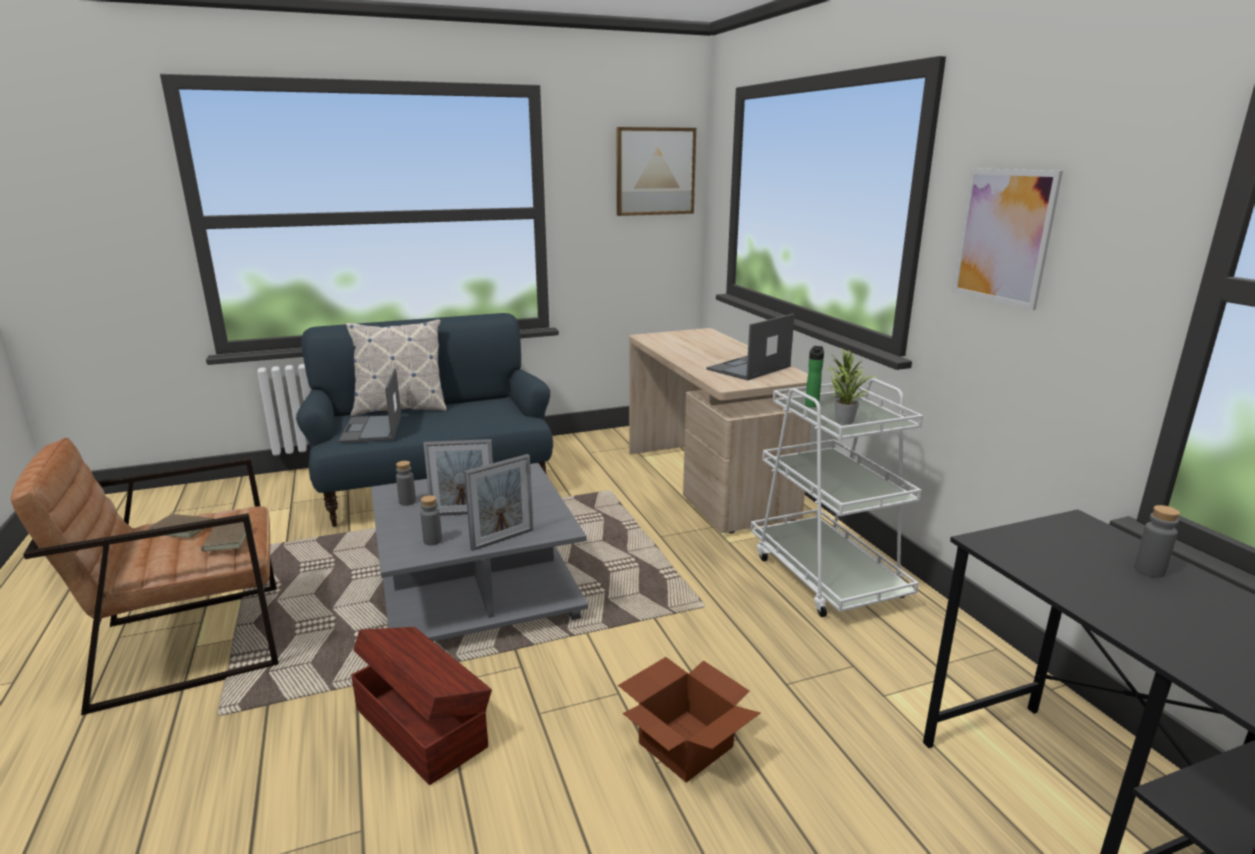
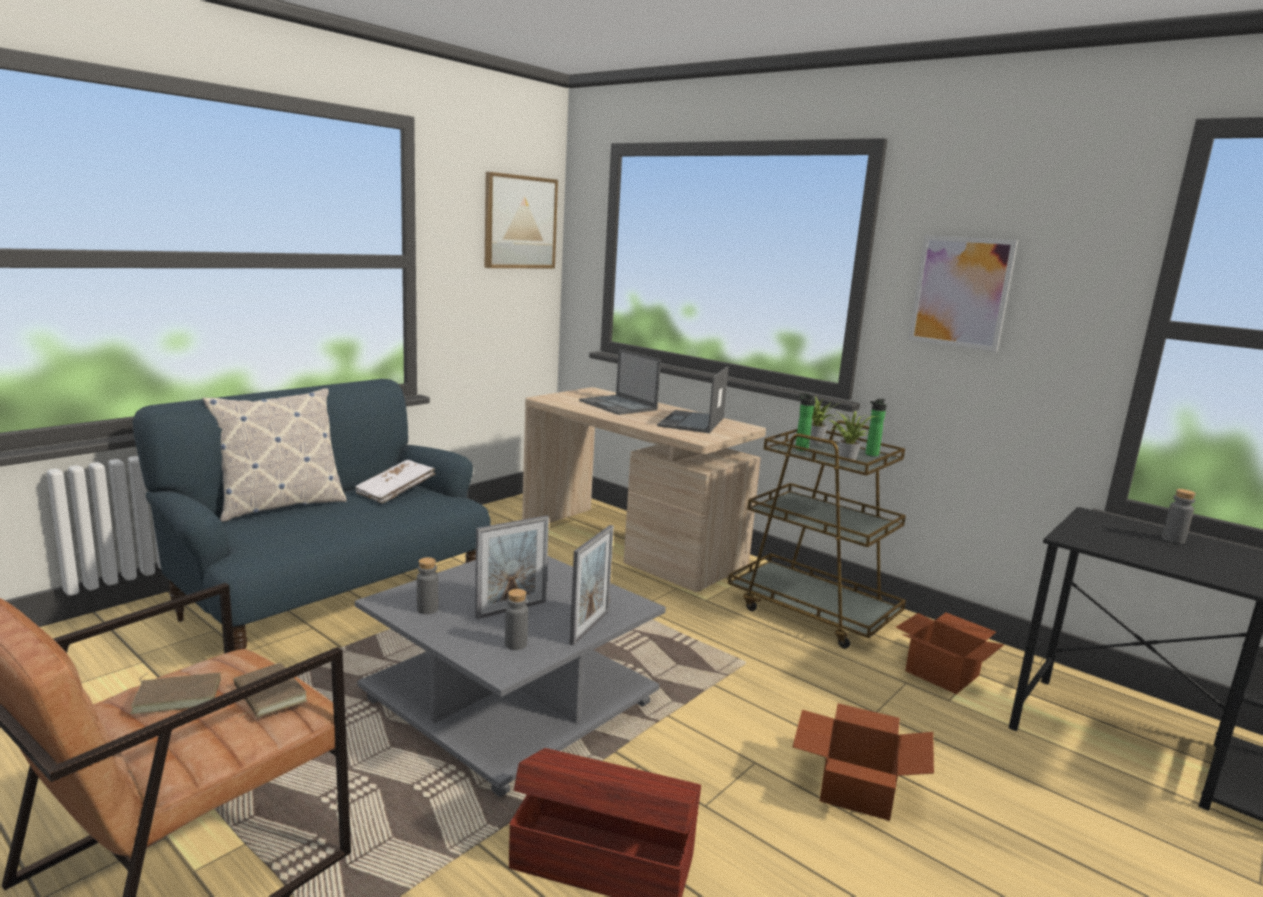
camera: 30 degrees left, 5 degrees down
laptop [339,368,401,443] -> laptop moved to [579,349,661,415]
white cart [750,378,923,617] -> brown cart [728,421,906,649]
none -> white book [355,460,436,504]
none -> bottle [865,399,887,456]
none -> cardboard box [896,613,1004,694]

